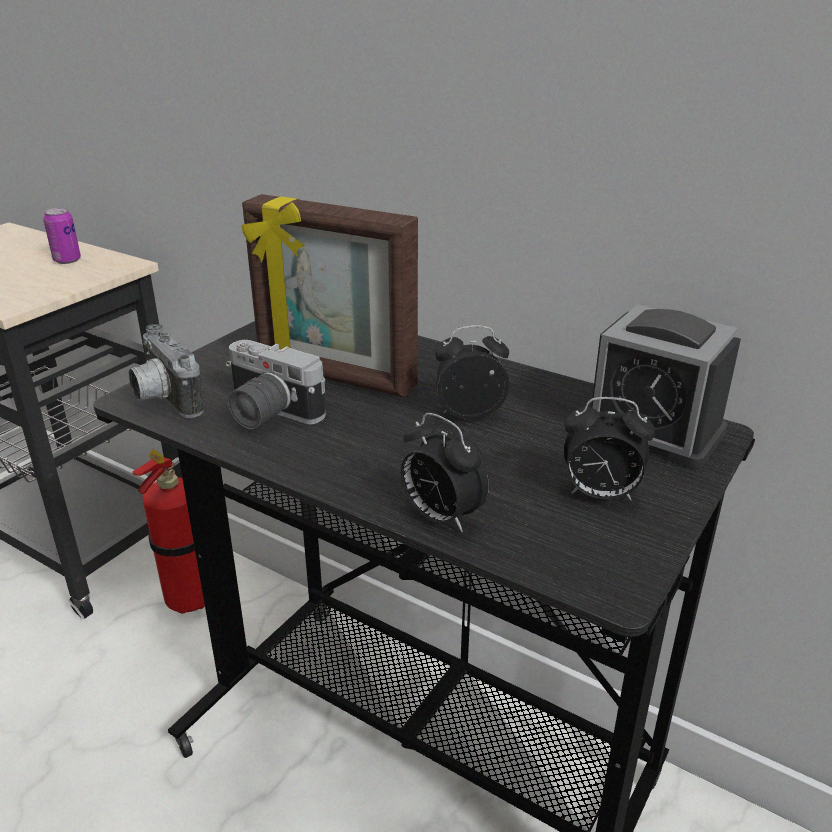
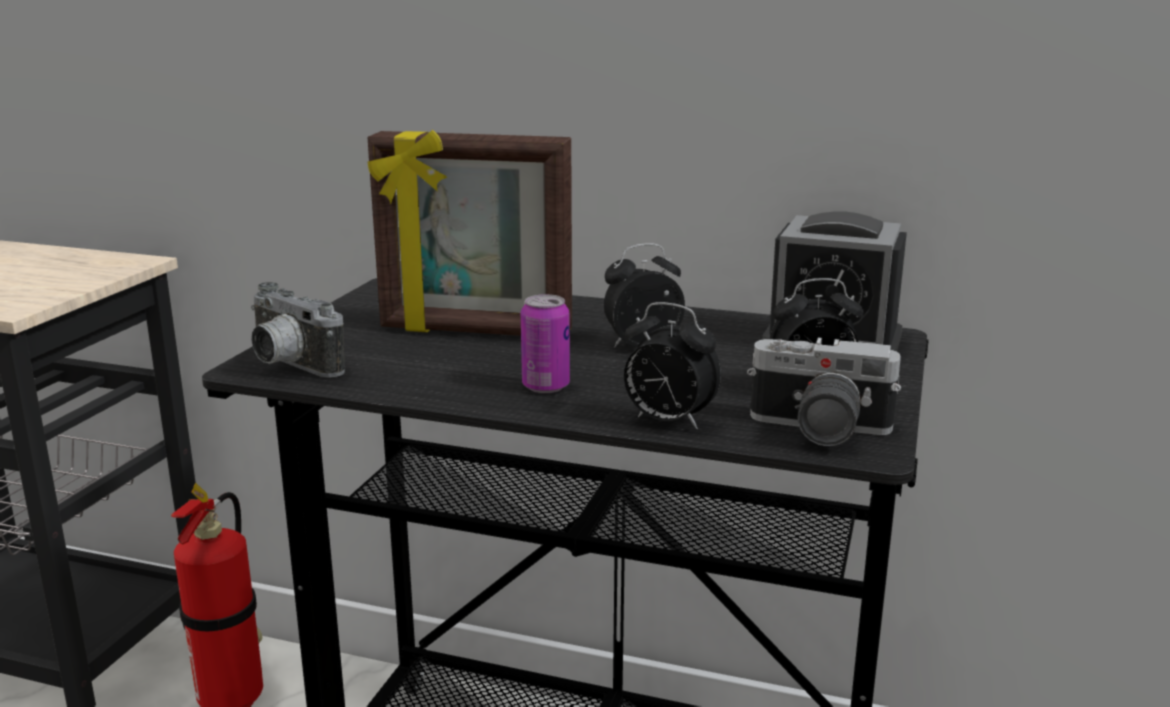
camera: 15 degrees left, 10 degrees down
can [43,208,81,264] -> can moved to [521,294,570,393]
camera [226,340,326,429] -> camera moved to [747,337,901,446]

